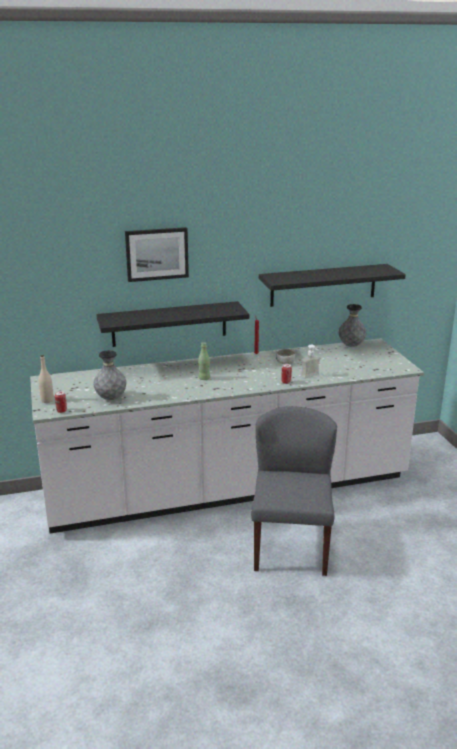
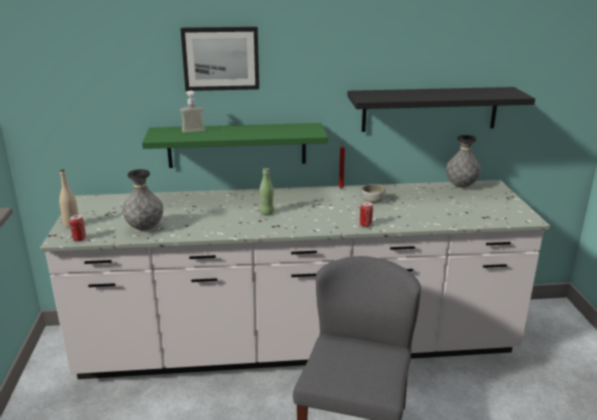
camera: 10 degrees right, 0 degrees up
black shelf [96,301,249,347] -> green shelf [142,123,328,168]
soap dispenser [301,344,320,379] -> soap dispenser moved to [180,91,205,133]

